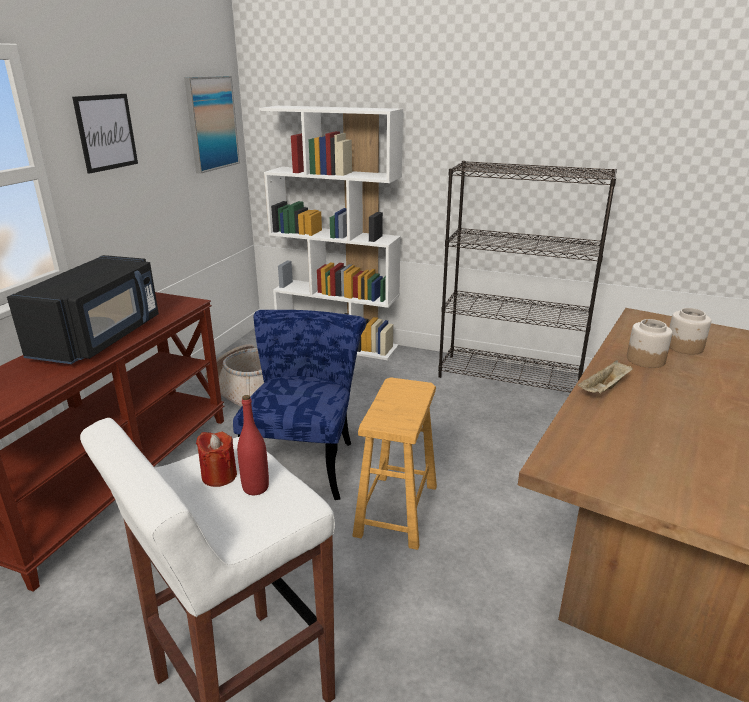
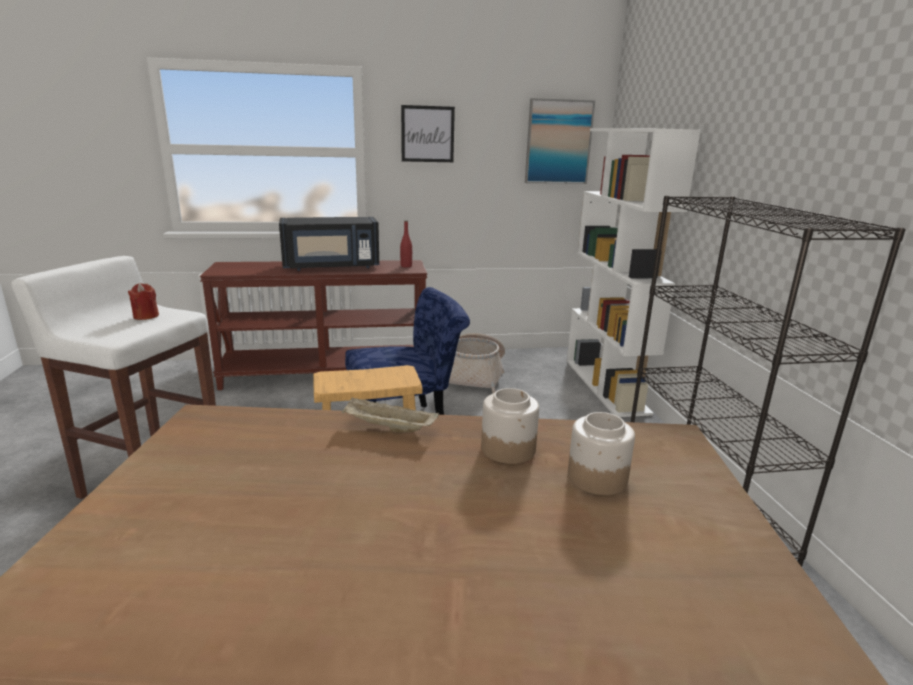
camera: 60 degrees right, 5 degrees down
red bottle [237,395,269,495] -> red bottle moved to [400,220,412,268]

